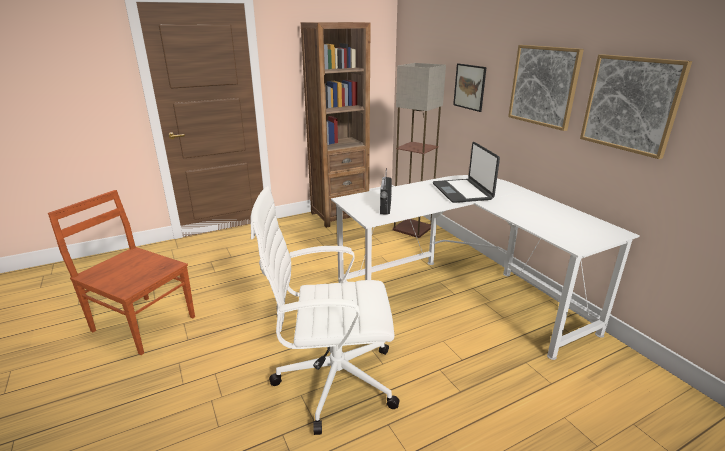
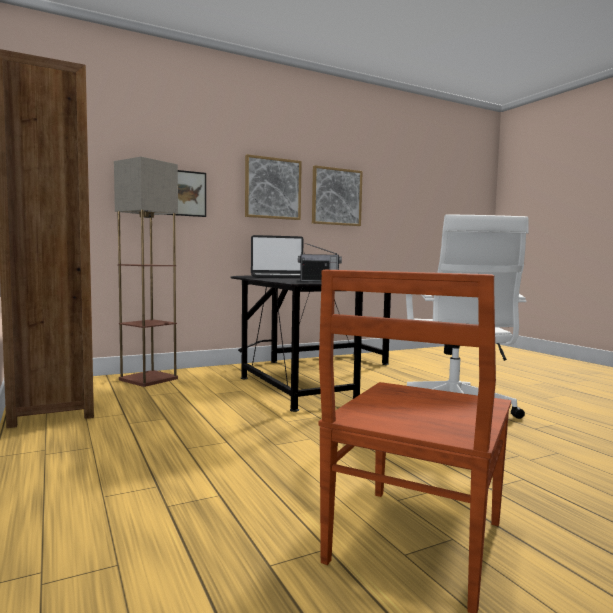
camera: 90 degrees left, 20 degrees down
white desk [331,175,640,360] -> black desk [230,276,391,412]

